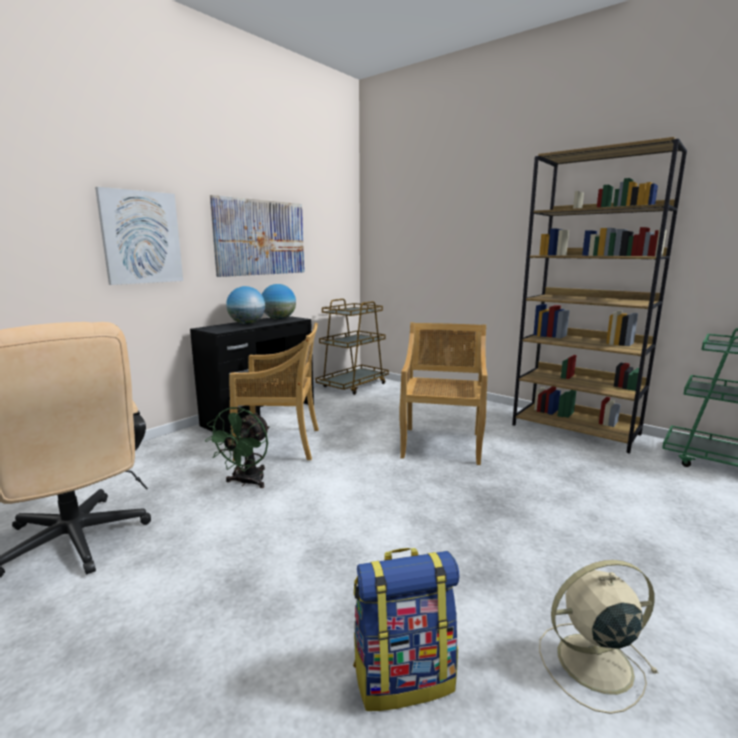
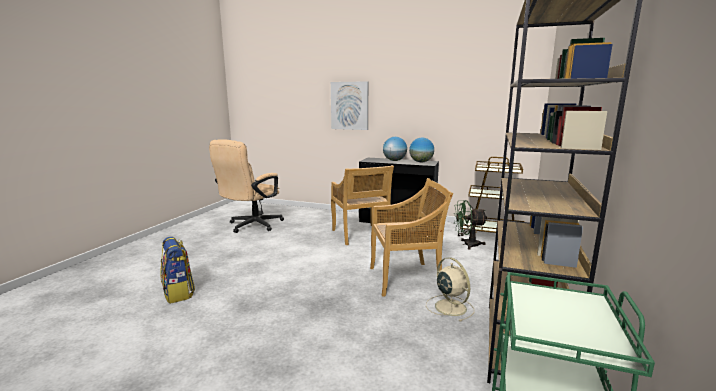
camera: 70 degrees right, 0 degrees up
green fan [205,407,269,488] -> green fan moved to [454,200,487,249]
picture [210,195,304,277] -> none
beige fan [539,560,659,714] -> beige fan moved to [426,257,474,322]

